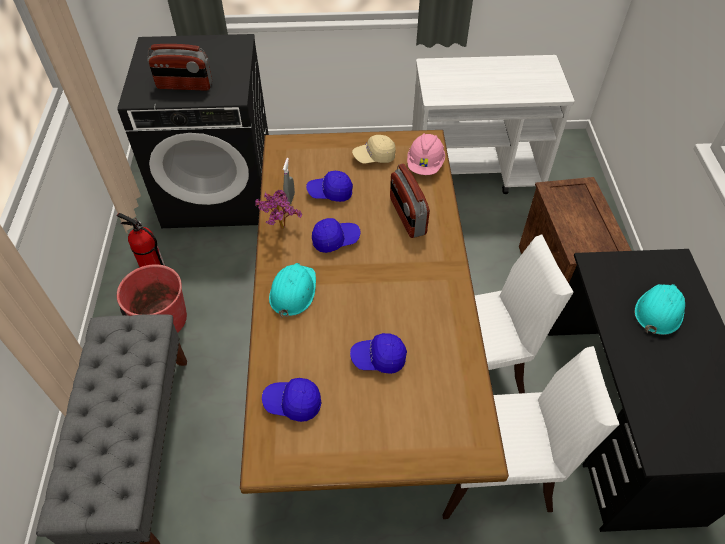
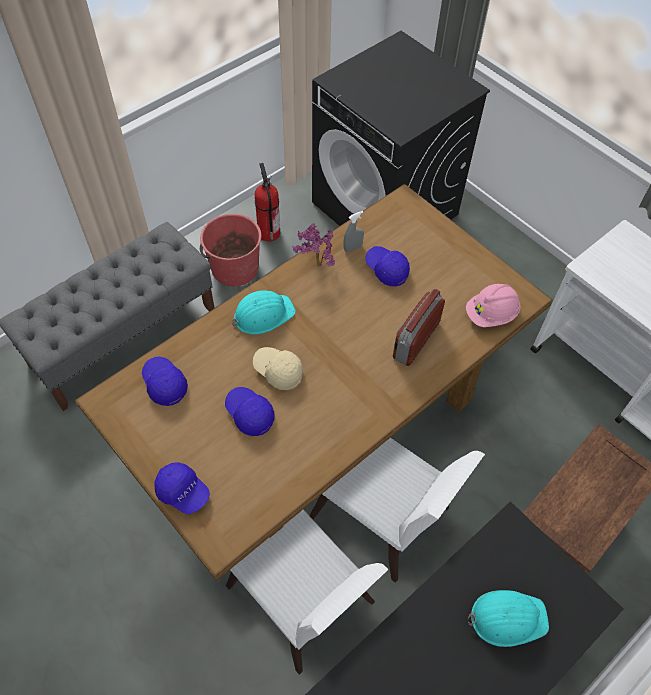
camera: 50 degrees right, 5 degrees up
radio [147,44,212,91] -> none
blue cap [312,218,361,253] -> blue cap moved to [154,462,210,514]
beige cap [352,135,395,164] -> beige cap moved to [253,347,303,390]

